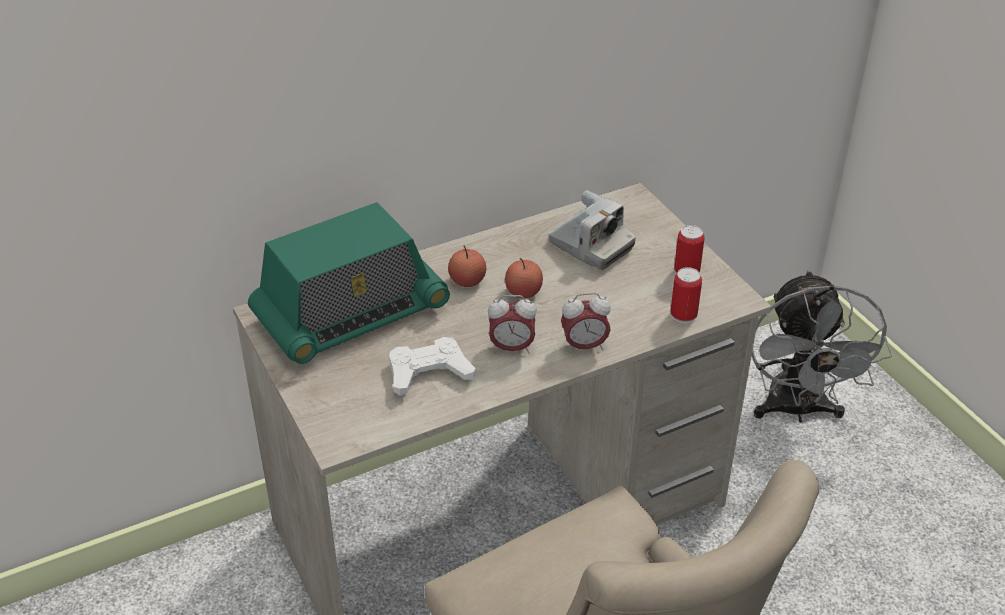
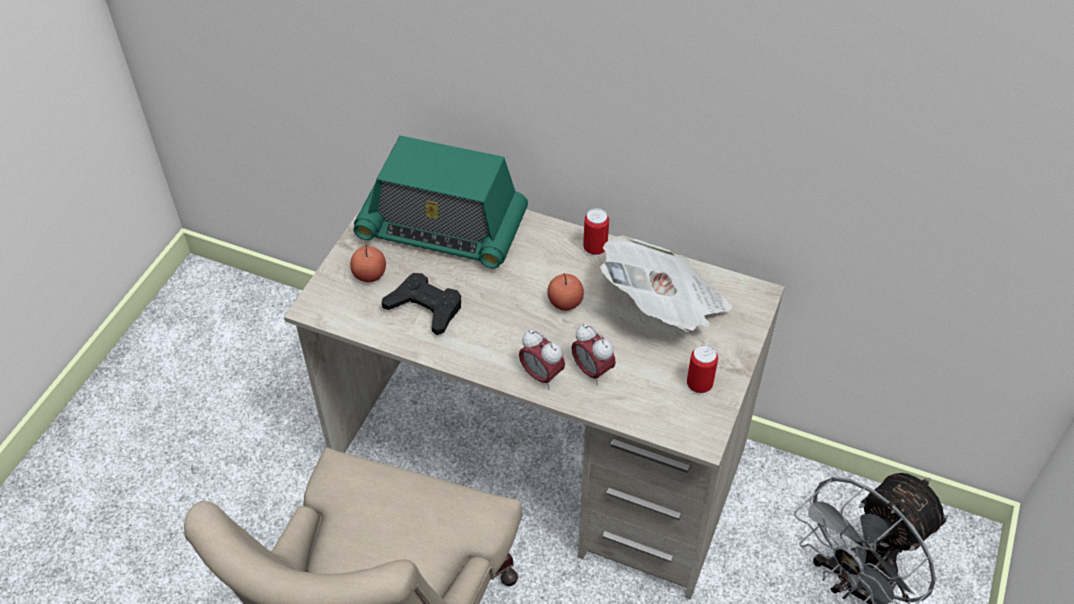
camera: 50 degrees right, 10 degrees up
white game controller [389,337,476,396] -> black game controller [382,273,461,335]
apple [448,246,486,287] -> apple moved to [350,245,386,282]
alarm clock [488,295,537,354] -> alarm clock moved to [571,324,616,385]
camera [548,190,636,270] -> newspaper [600,235,732,332]
can [671,267,702,324] -> can moved to [583,208,609,257]

